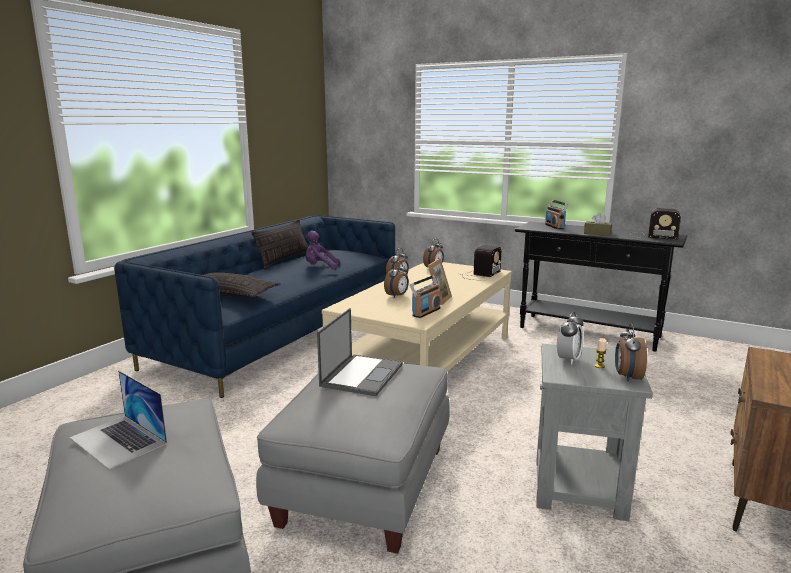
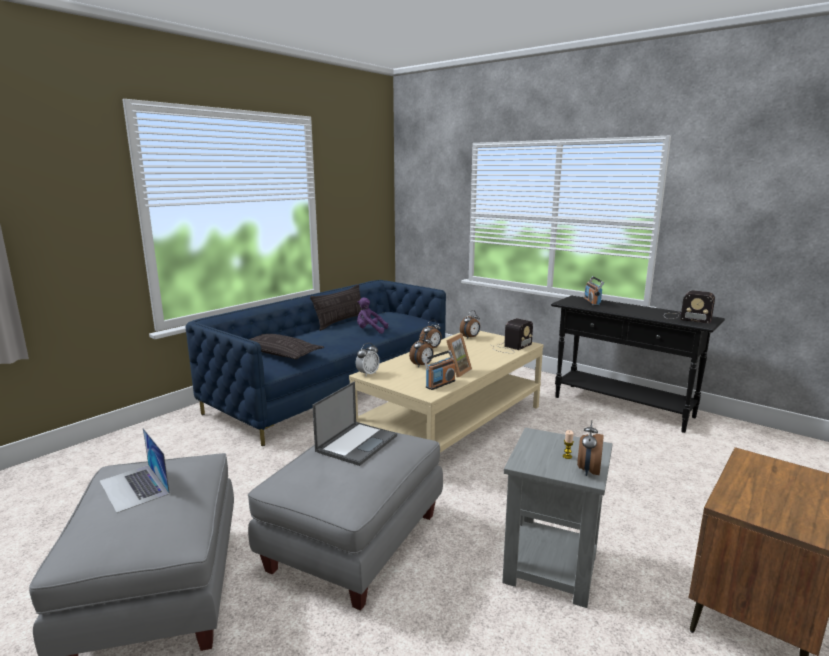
camera: 10 degrees right, 0 degrees up
alarm clock [557,312,583,365] -> alarm clock moved to [356,343,380,377]
brown tissue box [584,213,612,236] -> none

